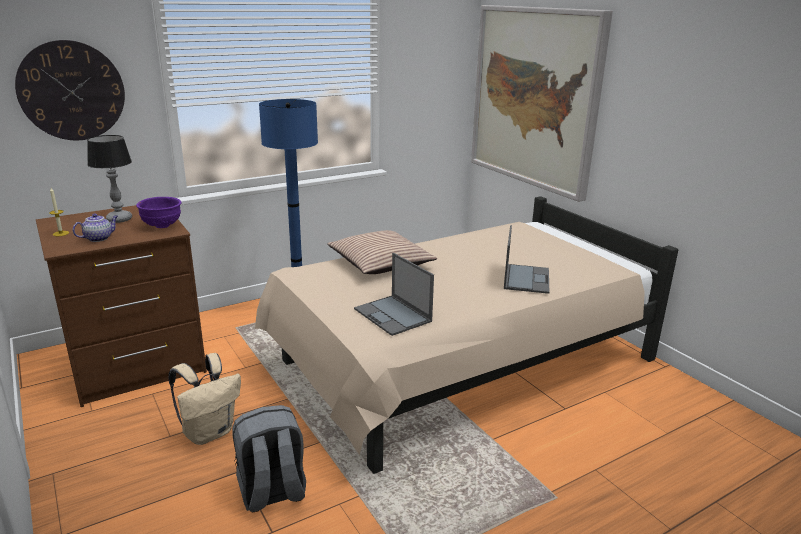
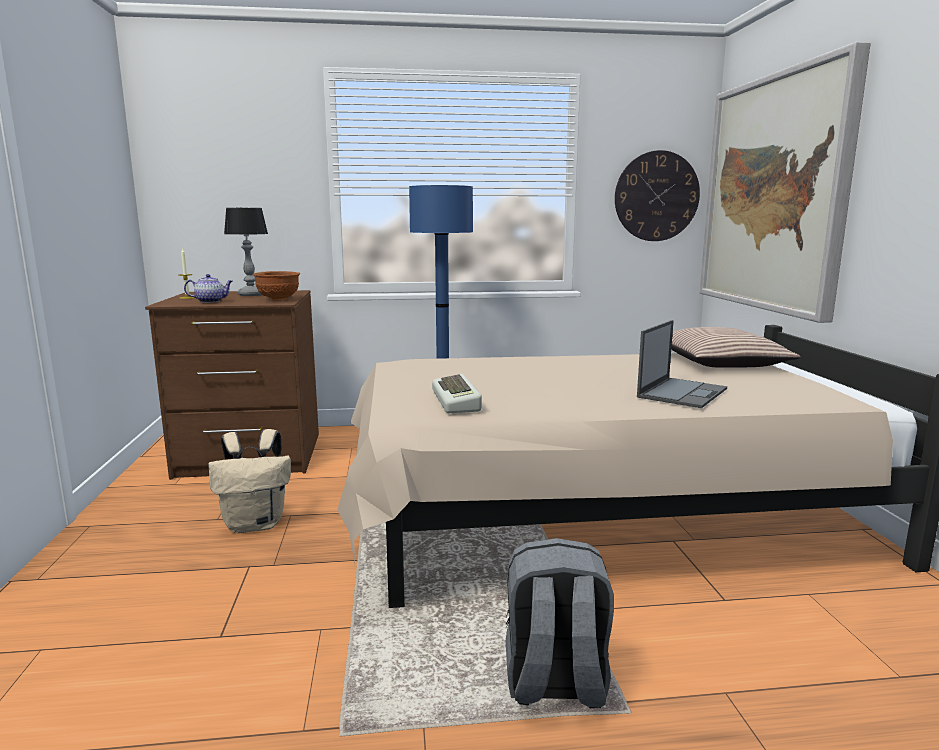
camera: 25 degrees right, 10 degrees down
wall clock [15,40,125,140] -> wall clock moved to [615,150,700,241]
purple bowl [136,197,181,228] -> brown bowl [253,271,300,301]
grey backpack [232,405,306,513] -> grey backpack moved to [506,538,614,709]
pillow [327,230,437,274] -> pillow moved to [671,327,801,368]
laptop [354,253,434,336] -> keyboard [432,374,482,413]

